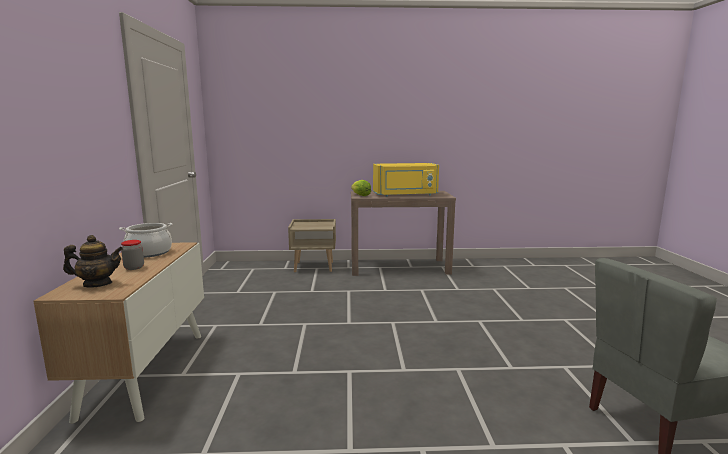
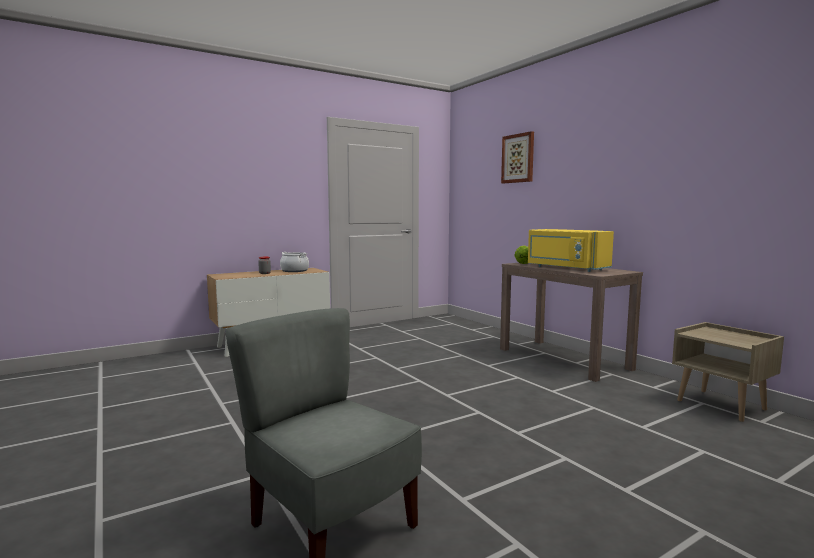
camera: 60 degrees right, 5 degrees down
teapot [63,235,123,288] -> none
beige nightstand [288,219,336,272] -> beige nightstand moved to [672,322,784,422]
none -> picture [501,131,534,183]

